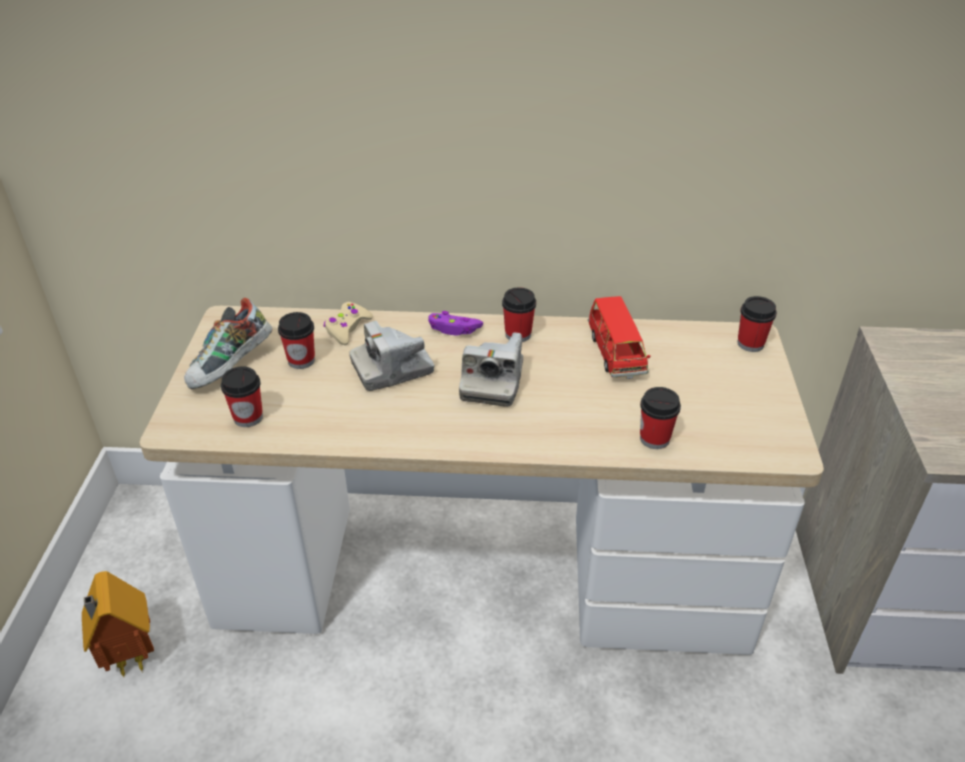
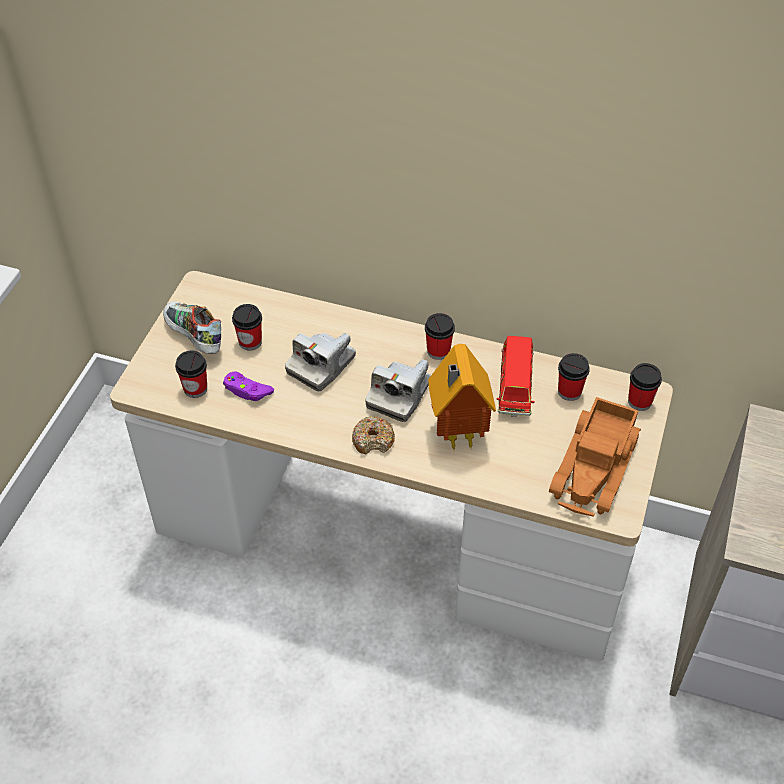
camera: 15 degrees right, 10 degrees up
toy house [82,571,154,677] -> toy house moved to [428,344,496,449]
shoe [184,298,273,389] -> shoe turned 90 degrees clockwise [163,301,221,354]
beige game controller [324,302,373,345] -> none
camera [349,321,434,391] -> camera turned 45 degrees counterclockwise [285,333,356,391]
purple game controller [428,311,483,336] -> purple game controller moved to [223,371,274,401]
cup [640,387,681,449] -> cup moved to [558,353,590,401]
none -> donut [352,416,395,454]
none -> toy truck [549,397,641,517]

